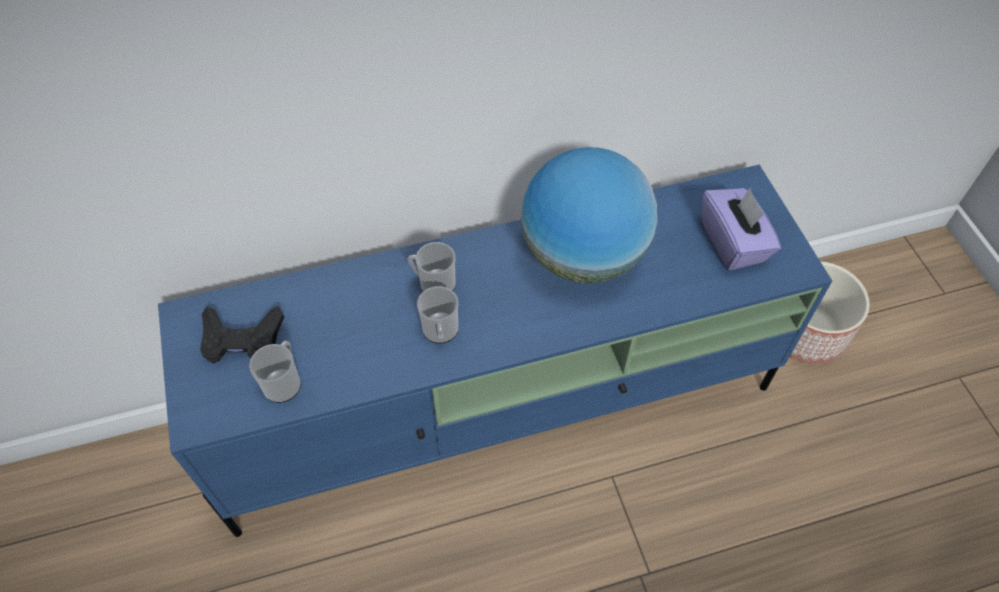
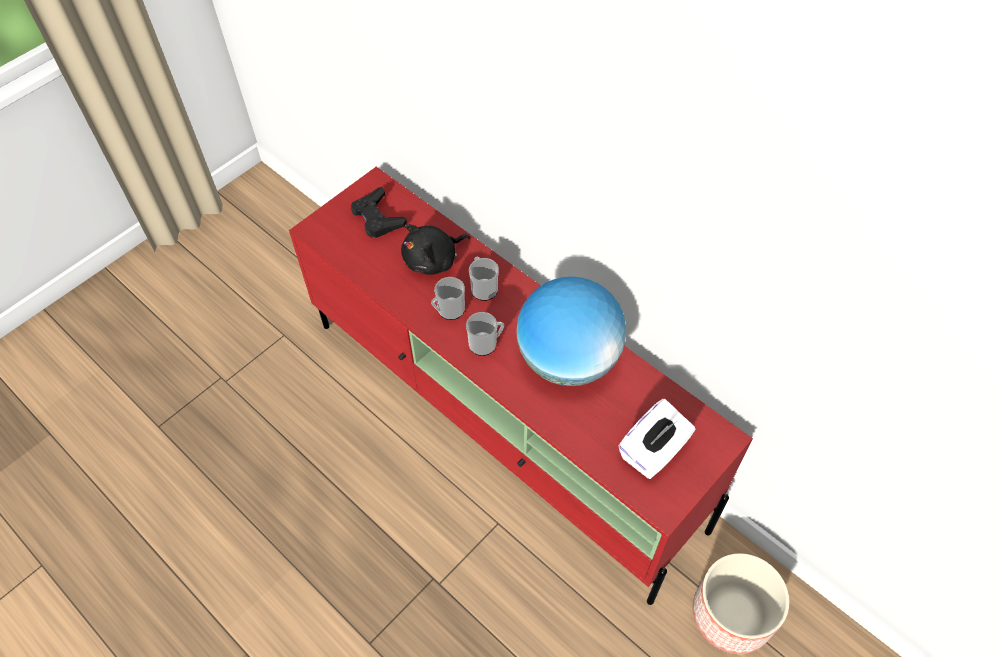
camera: 60 degrees right, 0 degrees up
blue tv stand [158,165,832,537] -> red tv stand [289,167,753,605]
mug [249,341,301,403] -> mug moved to [466,312,504,356]
purple tissue box [701,188,781,271] -> white tissue box [618,399,695,479]
none -> black plush toy [401,224,470,275]

